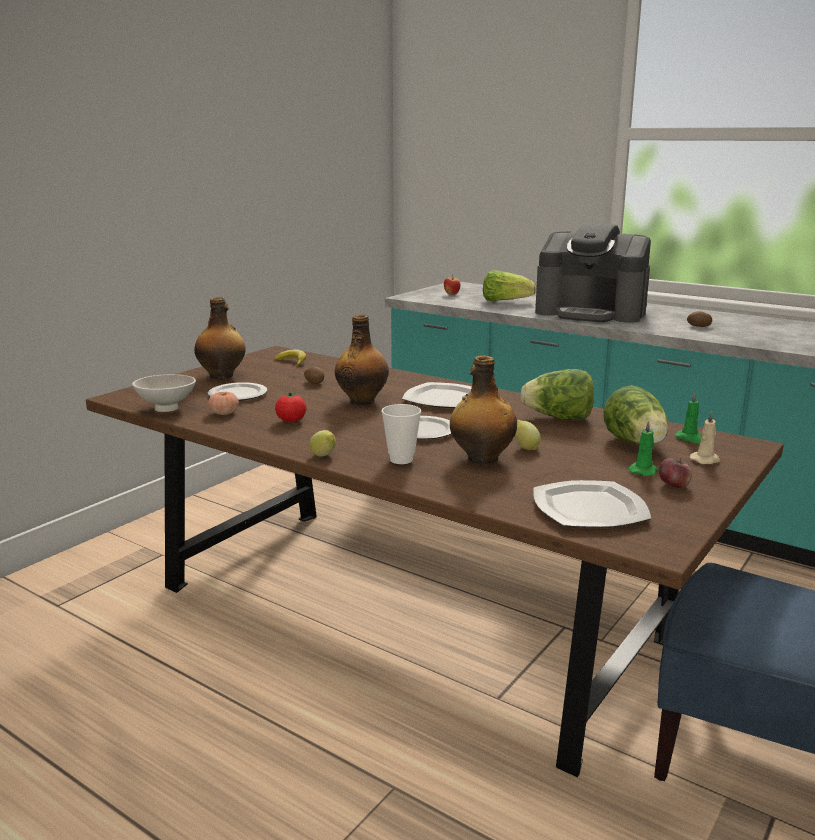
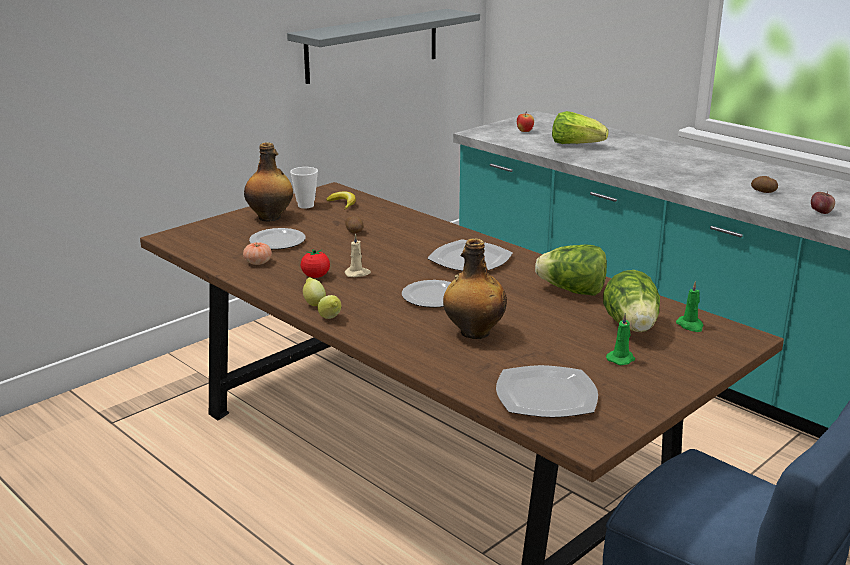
camera: 10 degrees right, 5 degrees up
white bowl [132,374,196,412] -> none
bottle [335,314,389,405] -> none
cup [382,404,421,464] -> cup moved to [290,167,318,208]
lemon [515,420,541,450] -> lemon moved to [303,277,326,306]
coffee machine [535,223,651,323] -> none
apple [659,458,692,488] -> apple moved to [811,192,835,214]
beige candle [690,411,720,464] -> beige candle moved to [344,234,371,277]
none -> grey shelf [287,9,480,84]

